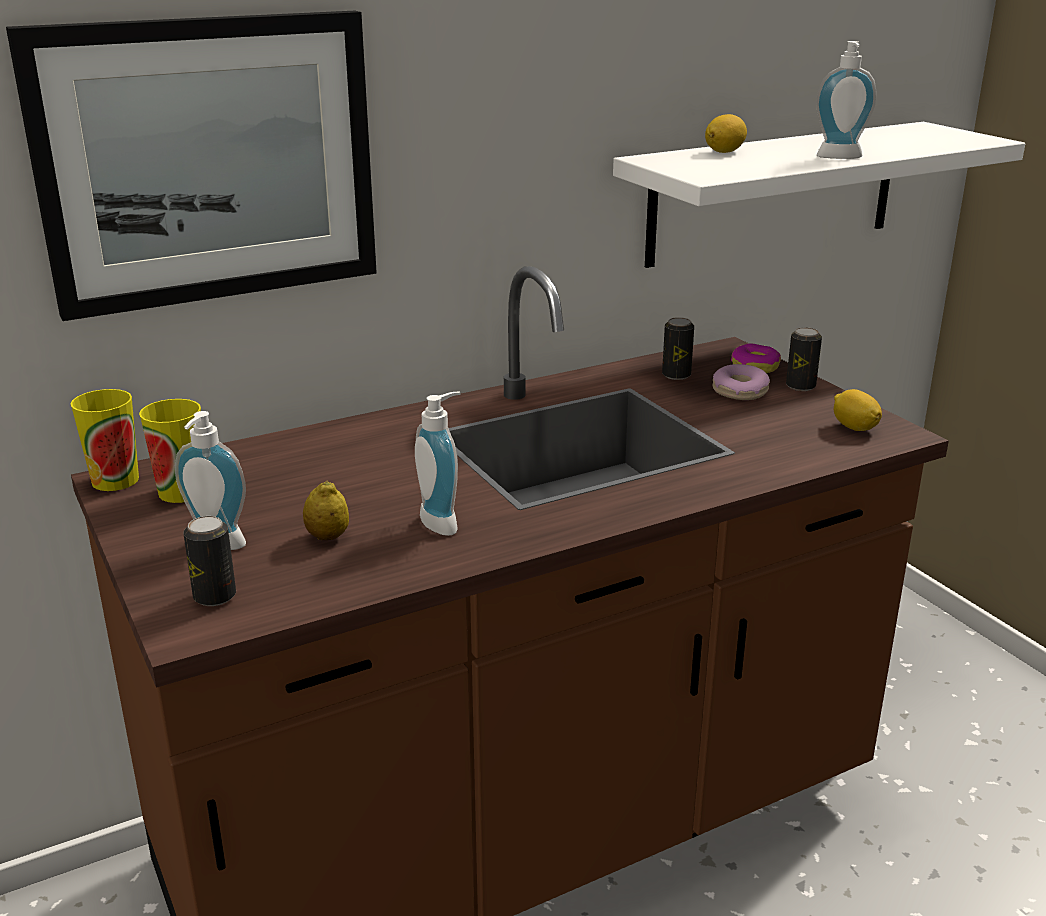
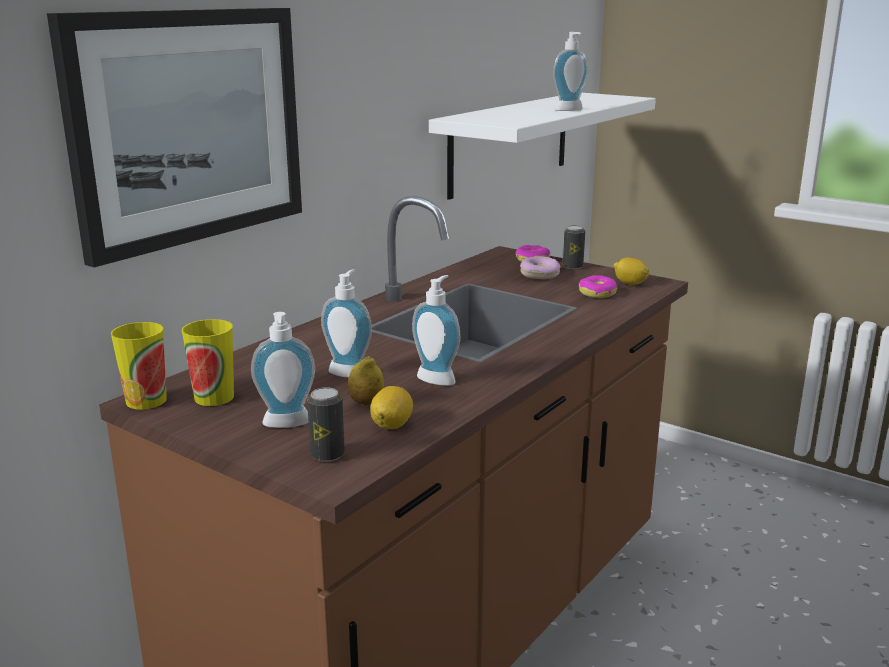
camera: 25 degrees left, 5 degrees down
can [662,317,694,380] -> none
lemon [705,114,747,153] -> lemon moved to [370,386,413,429]
none -> soap dispenser [321,269,372,378]
none -> donut [579,275,618,298]

